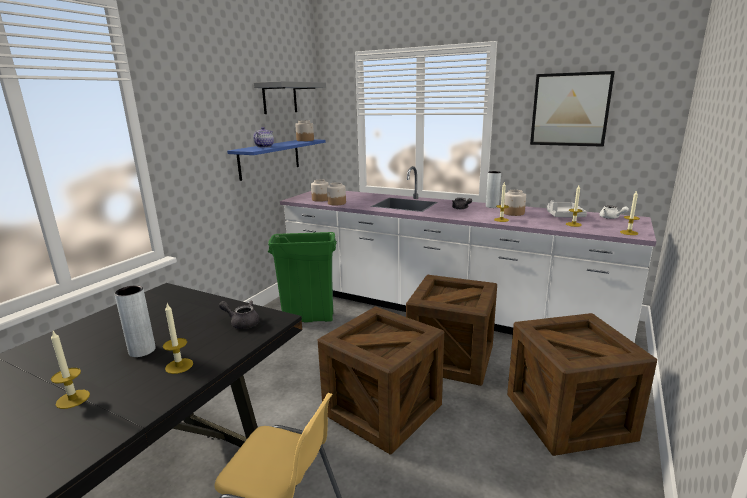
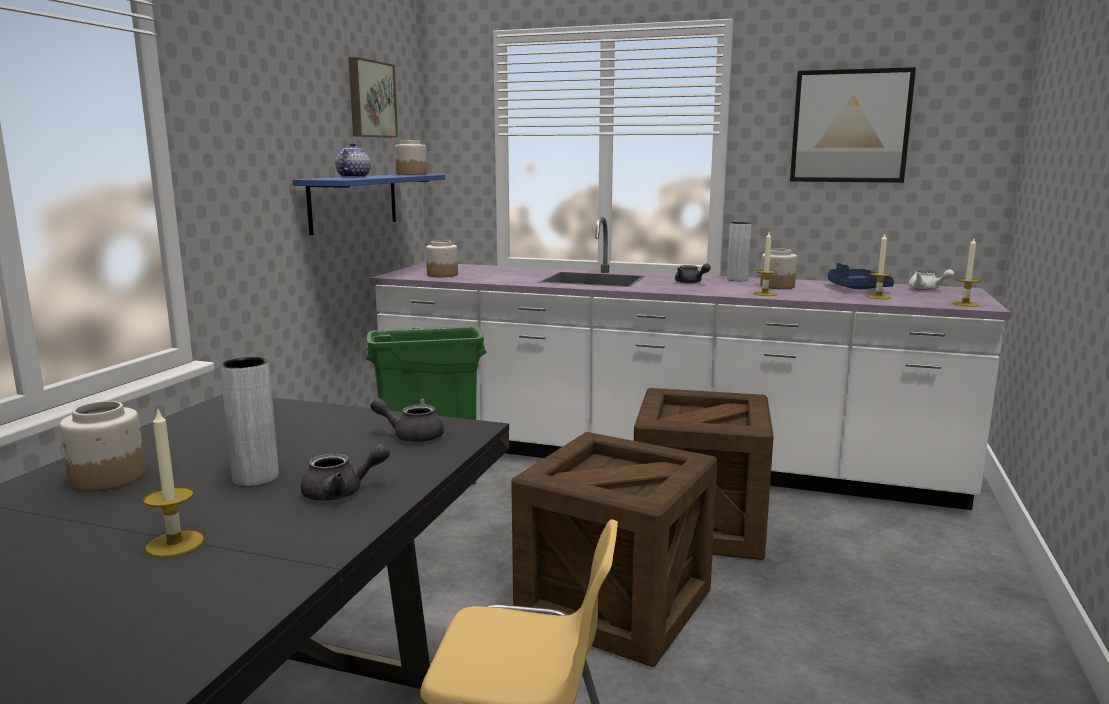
camera: 10 degrees left, 5 degrees down
candle [163,304,193,374] -> grey teapot [301,444,390,501]
grey shelf [254,81,326,114] -> picture [348,57,398,138]
jar [327,182,346,205] -> jar moved to [59,401,145,491]
crate [507,313,657,456] -> none
grey tray [547,200,587,218] -> blue tray [828,263,894,289]

